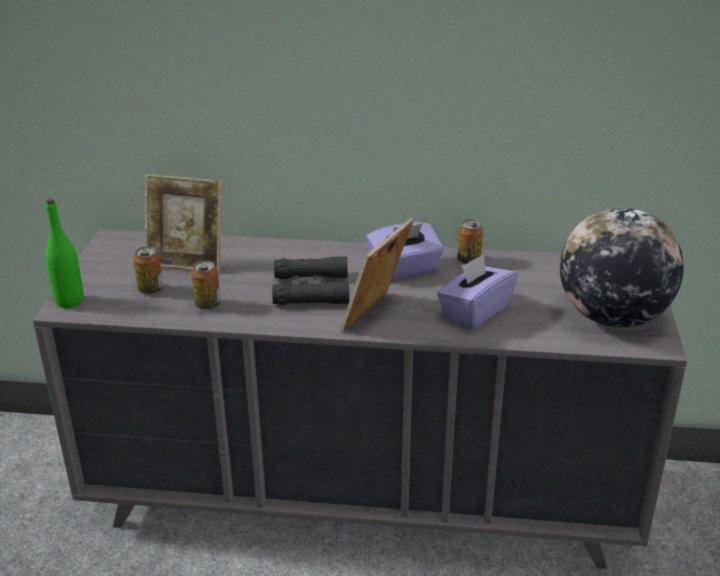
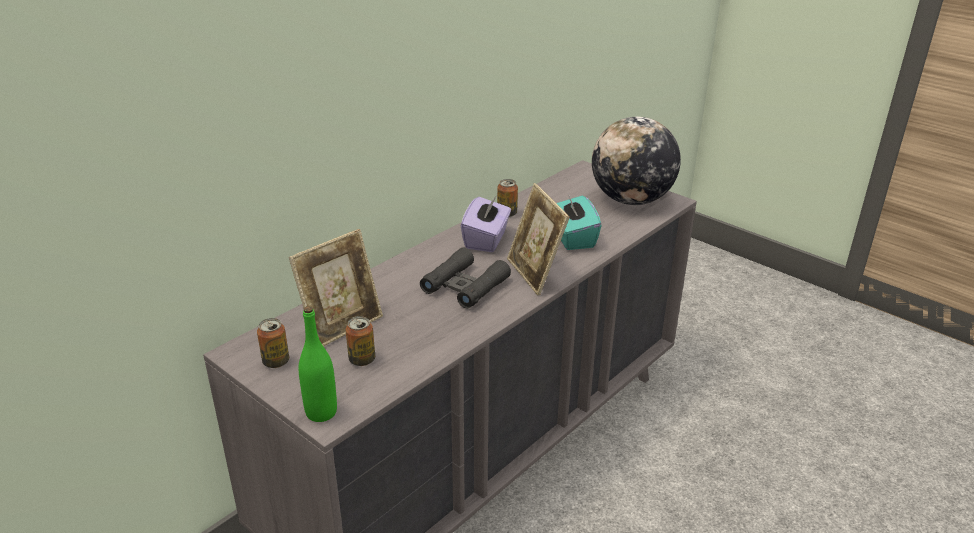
camera: 55 degrees left, 0 degrees up
can [191,261,221,310] -> can moved to [257,318,289,368]
purple tissue box [437,254,517,329] -> turquoise tissue box [556,194,602,250]

